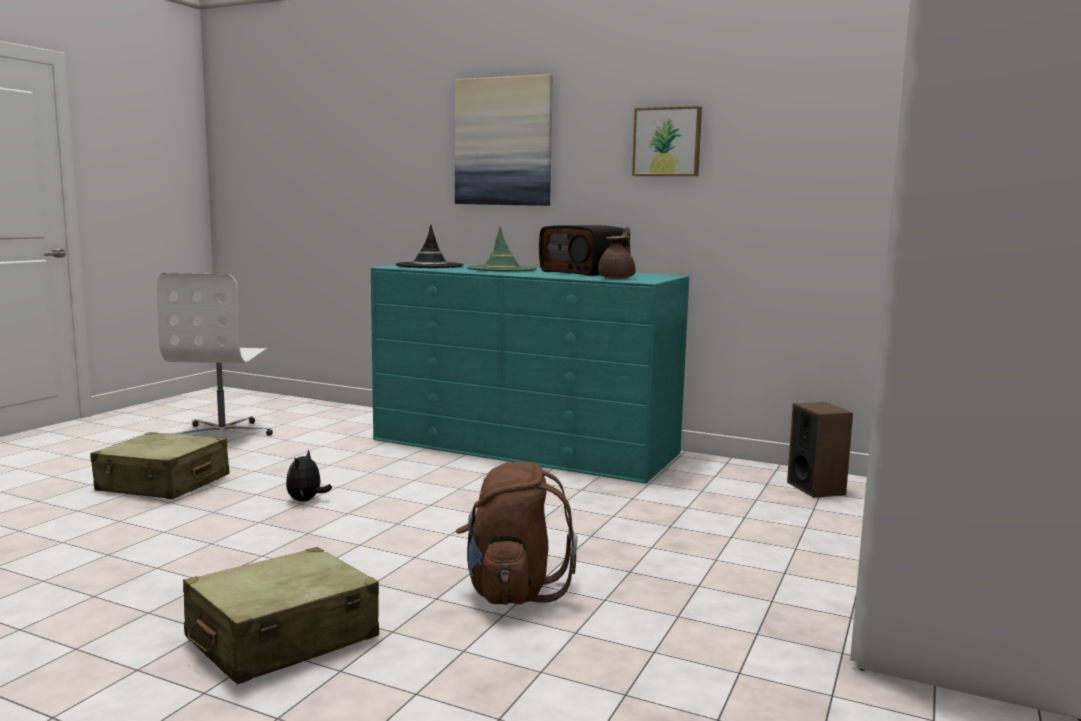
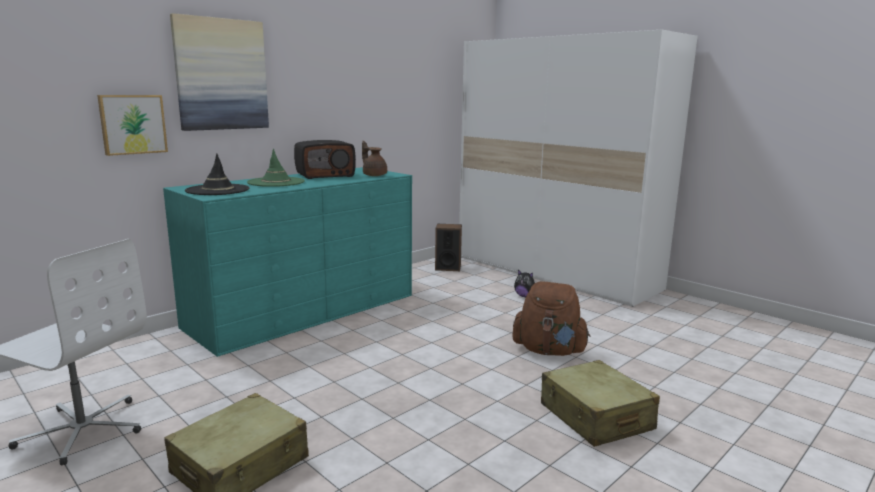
camera: 70 degrees left, 5 degrees up
plush toy [286,449,332,502] -> plush toy moved to [514,270,535,297]
picture [632,106,702,176] -> picture moved to [97,95,168,156]

